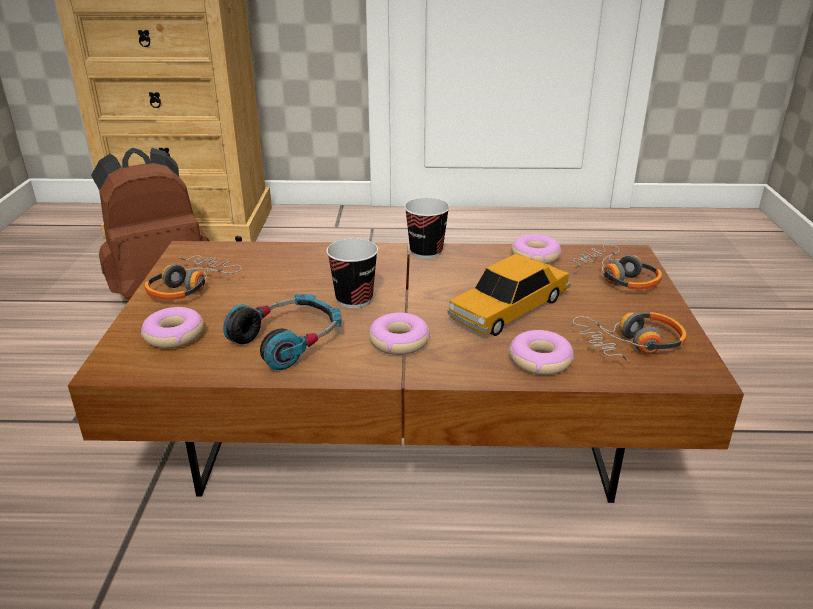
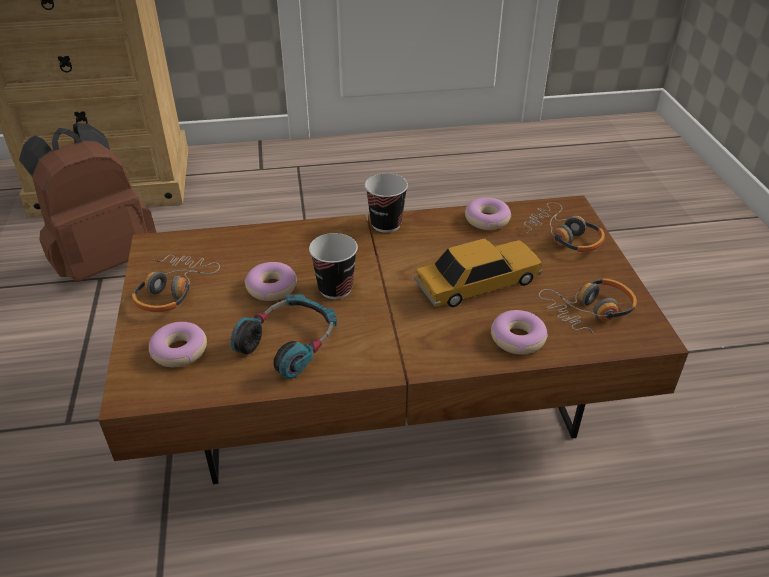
camera: 10 degrees left, 10 degrees up
donut [368,312,430,355] -> donut moved to [244,262,297,301]
toy car [447,254,571,336] -> toy car turned 150 degrees counterclockwise [414,238,542,307]

